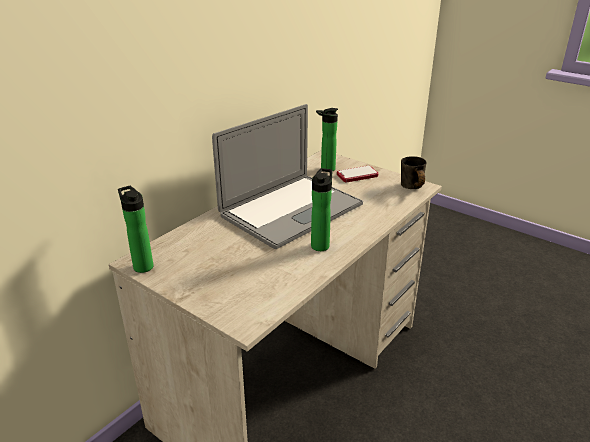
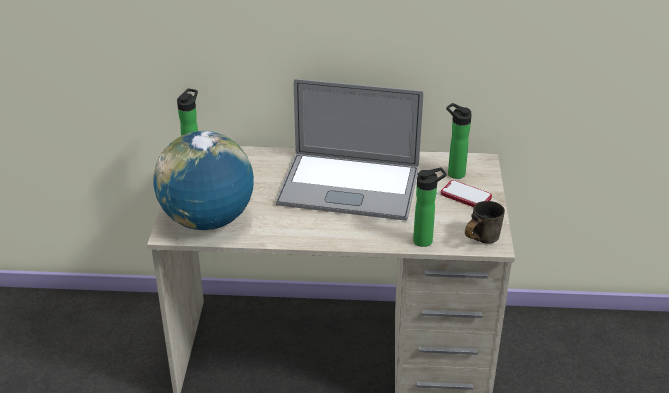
camera: 55 degrees right, 5 degrees up
bottle [311,168,332,251] -> bottle moved to [413,167,446,247]
none -> globe [153,131,254,230]

